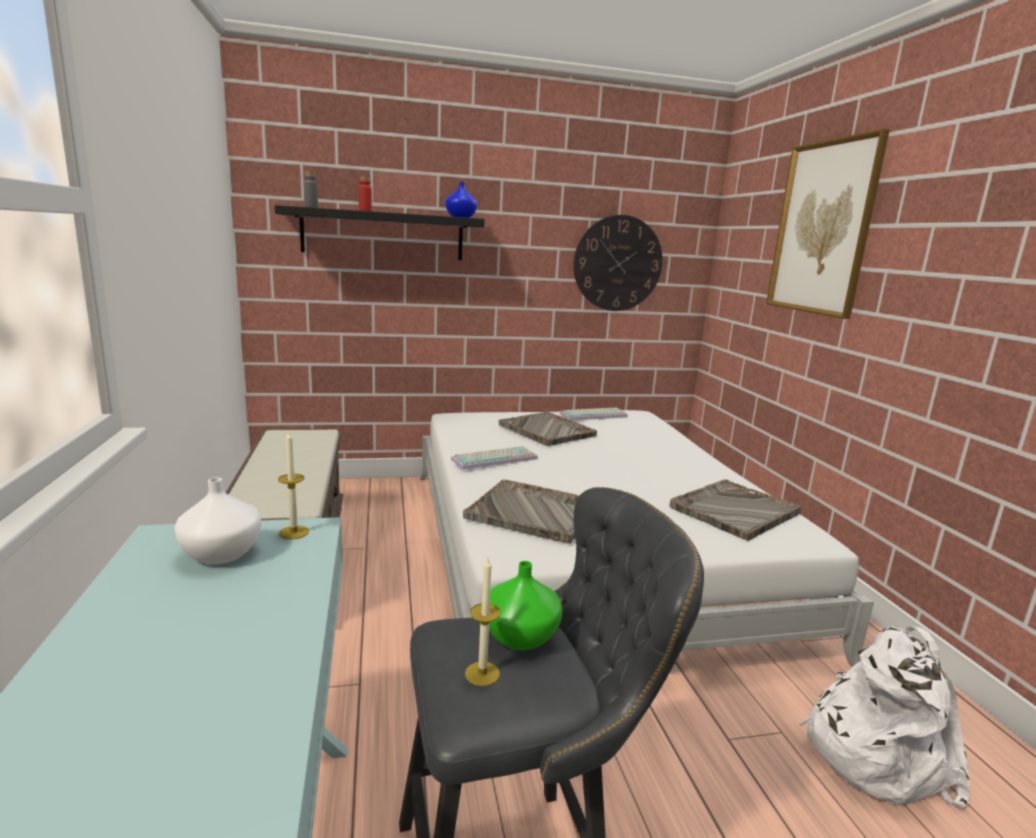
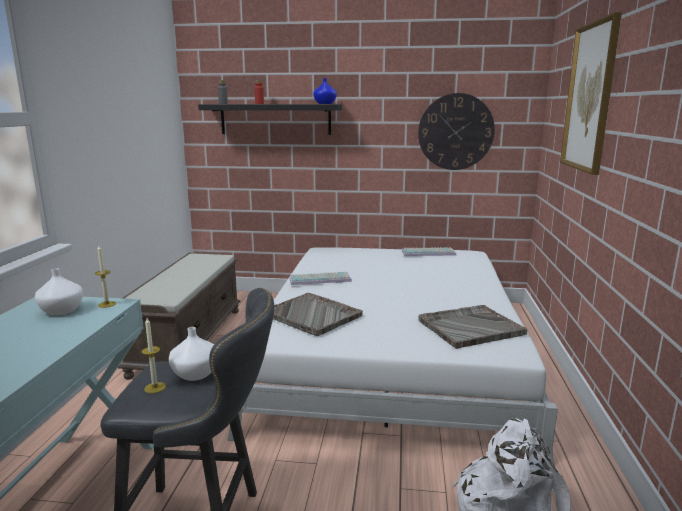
camera: 20 degrees right, 0 degrees up
green vase [489,561,562,650] -> white vase [169,327,214,381]
grey tray [499,412,597,446] -> none

